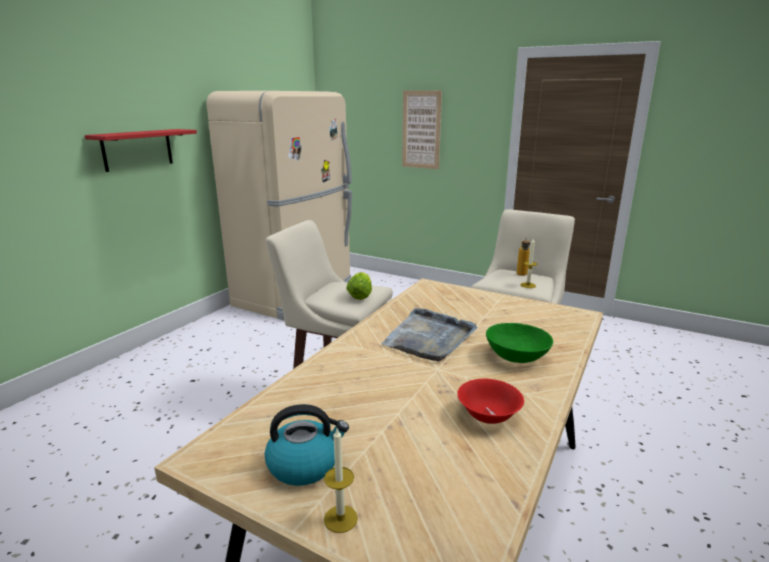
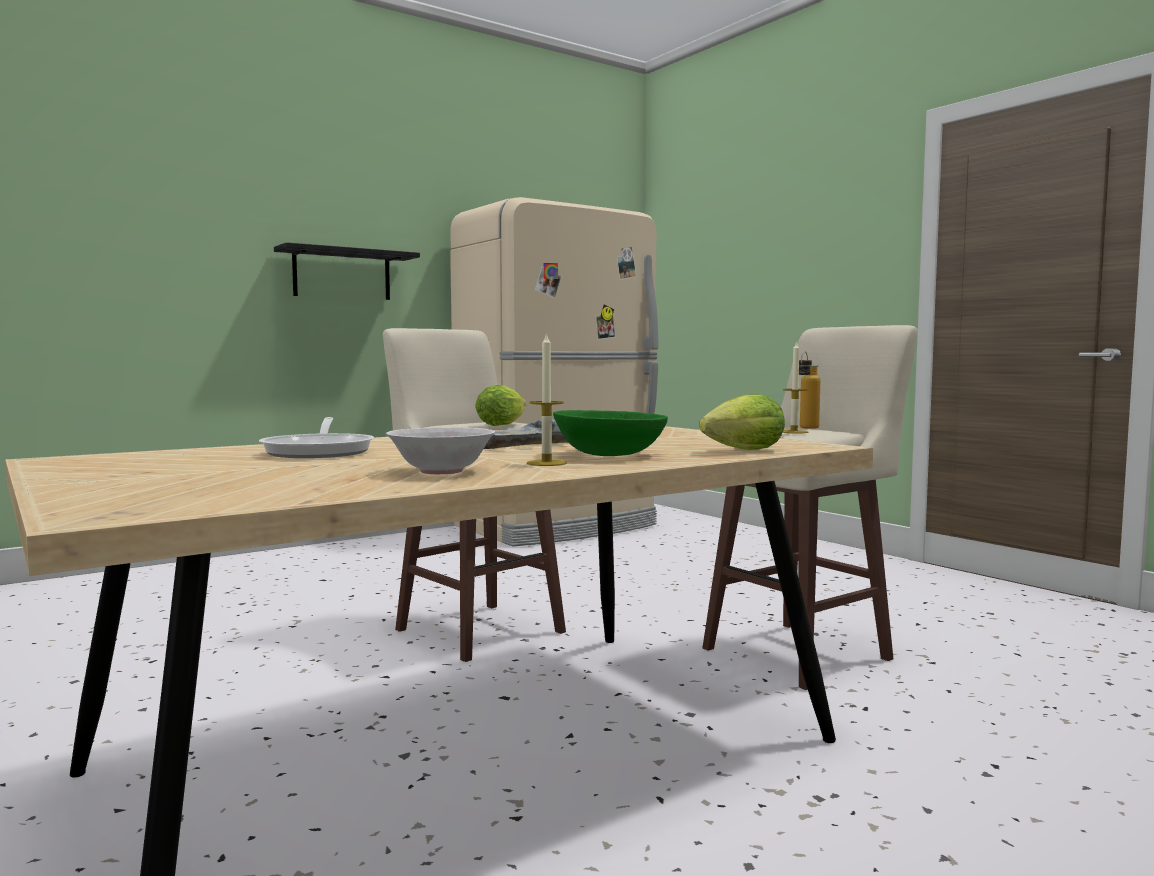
camera: 25 degrees right, 15 degrees down
red shelf [85,129,197,172] -> black shelf [274,242,420,300]
kettle [265,404,349,486] -> none
candle [324,428,358,533] -> candle moved to [527,332,567,466]
picture [402,90,442,169] -> none
red bowl [457,379,524,424] -> white bowl [386,427,495,474]
none -> frying pan [259,417,375,458]
none -> lettuce [700,394,785,450]

